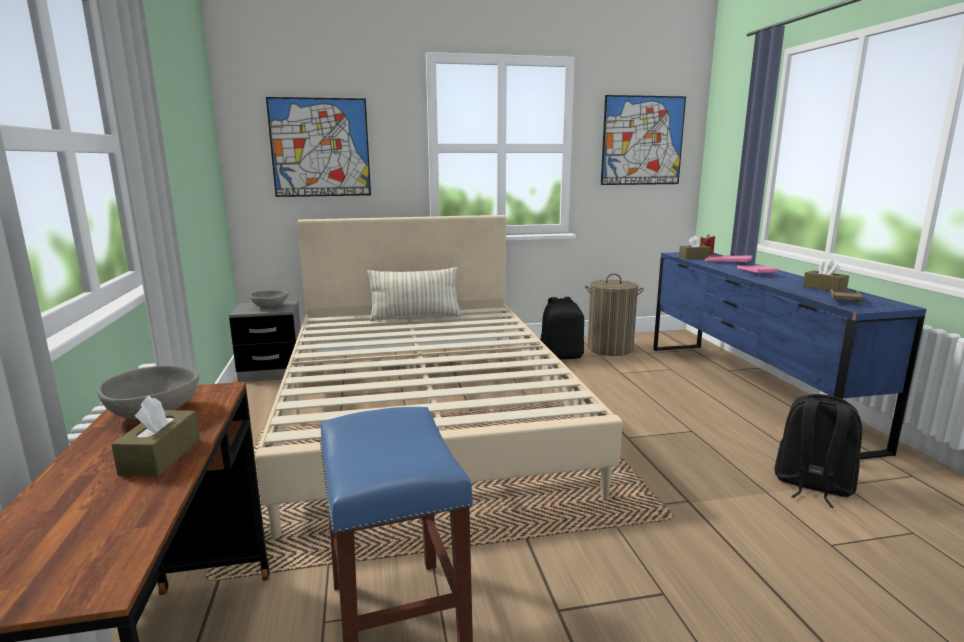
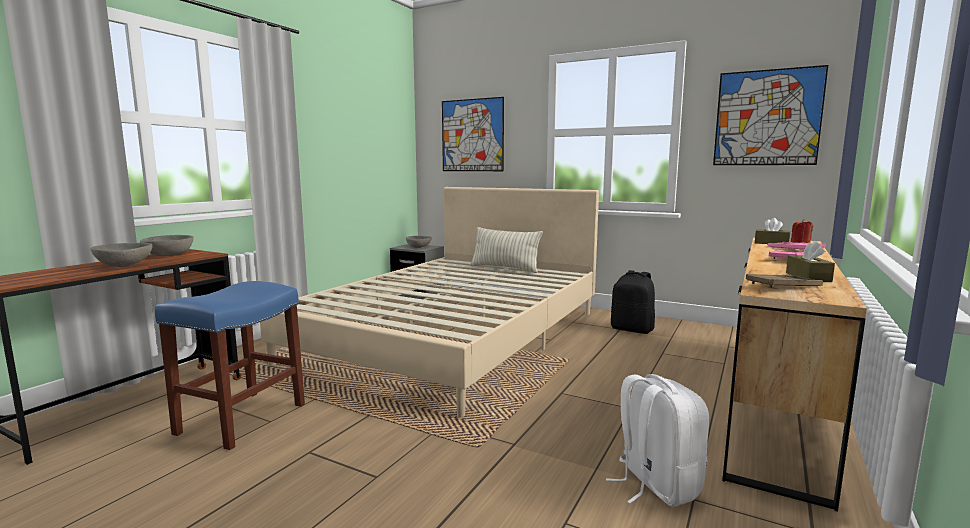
camera: 40 degrees right, 5 degrees down
brown tissue box [111,395,200,477] -> grey bowl [91,243,153,267]
laundry basket [585,274,644,356] -> none
blue dresser [653,252,927,460] -> brown dresser [722,238,867,511]
black backpack [774,394,862,508] -> white backpack [606,374,709,507]

